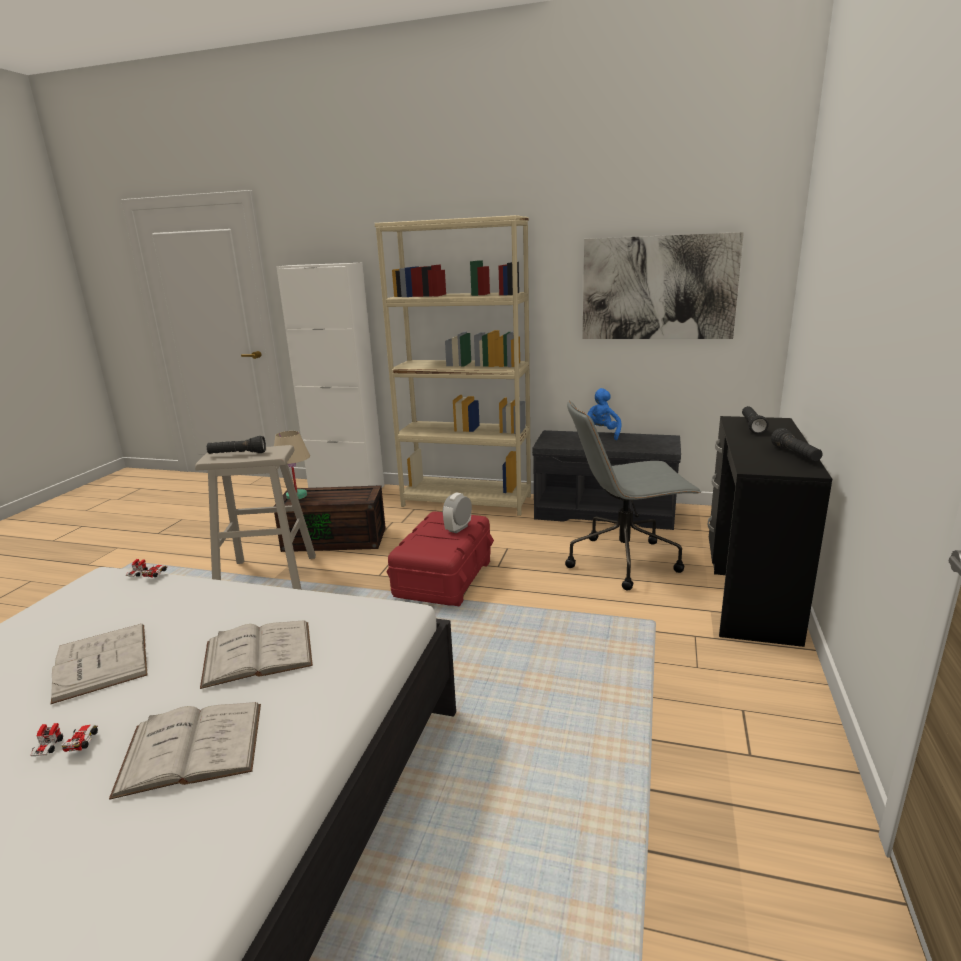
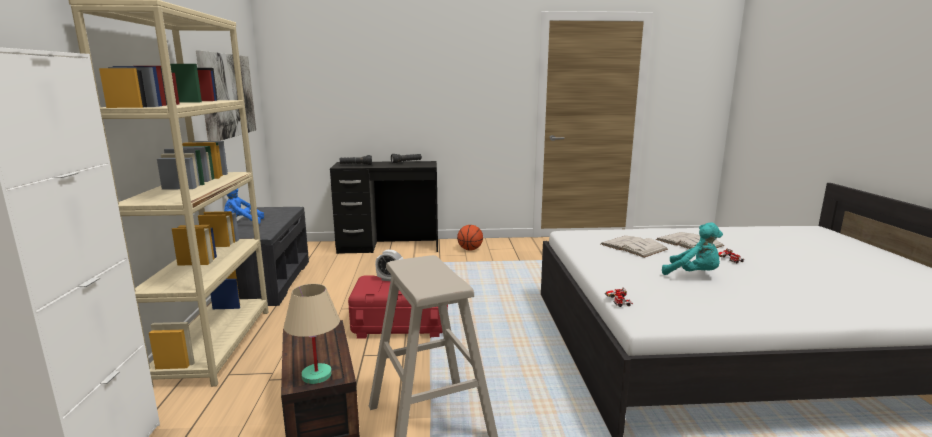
camera: 110 degrees left, 5 degrees down
white book [51,624,148,704] -> turquoise plush toy [662,222,723,275]
black flashlight [207,436,266,454] -> none
grey office chair [565,400,701,590] -> none
none -> basketball [457,225,483,250]

